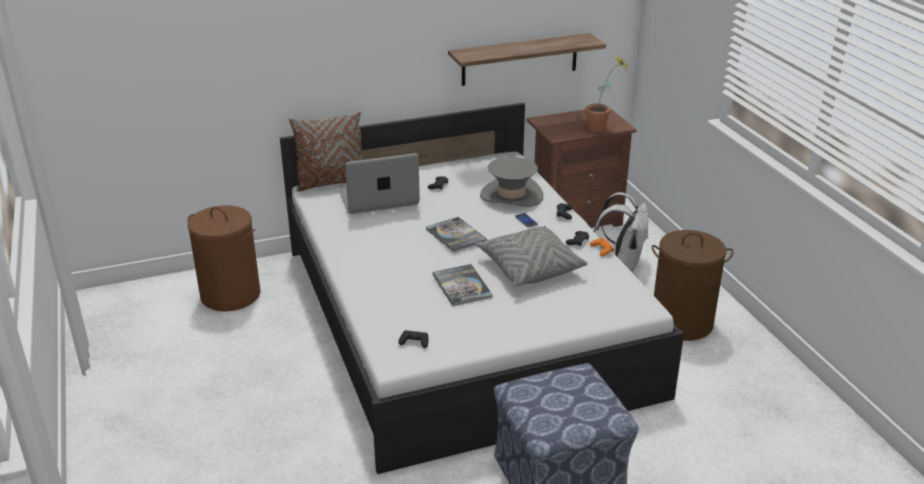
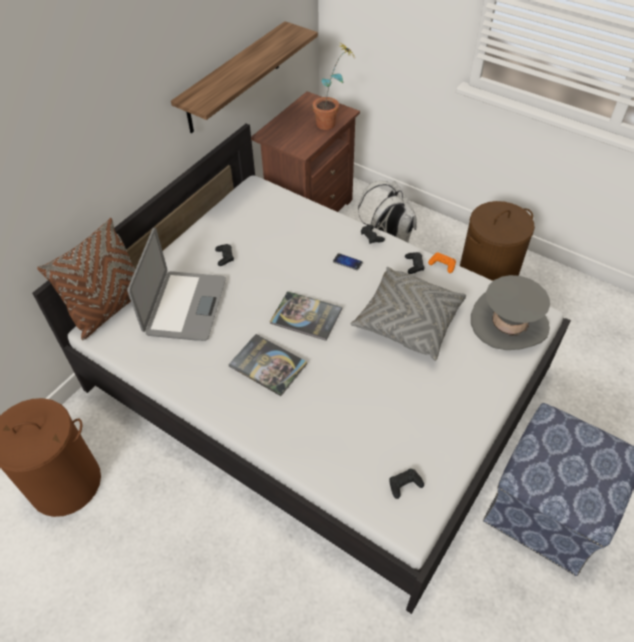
camera: 35 degrees left, 20 degrees up
laptop [339,153,420,214] -> laptop turned 150 degrees clockwise [127,228,226,341]
book [433,264,493,306] -> book moved to [229,334,307,396]
grey hat [480,157,544,207] -> grey hat moved to [471,275,550,350]

